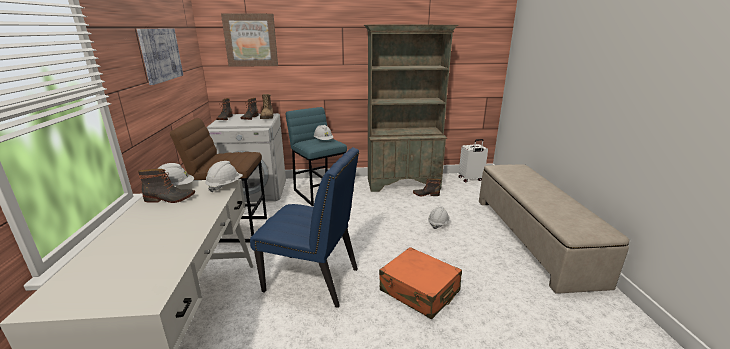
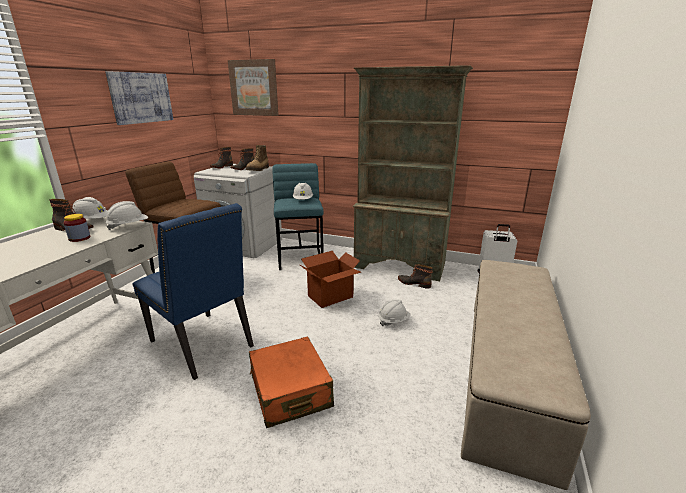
camera: 25 degrees right, 0 degrees up
none -> jar [64,214,90,242]
none -> cardboard box [300,251,361,308]

